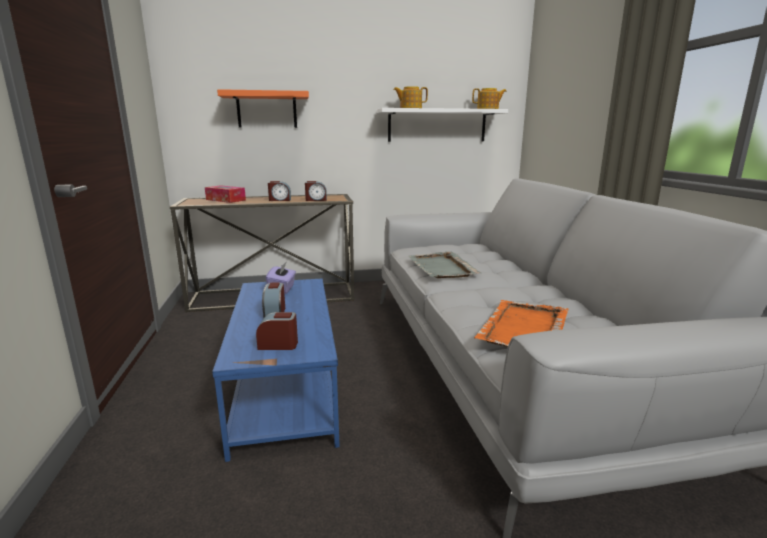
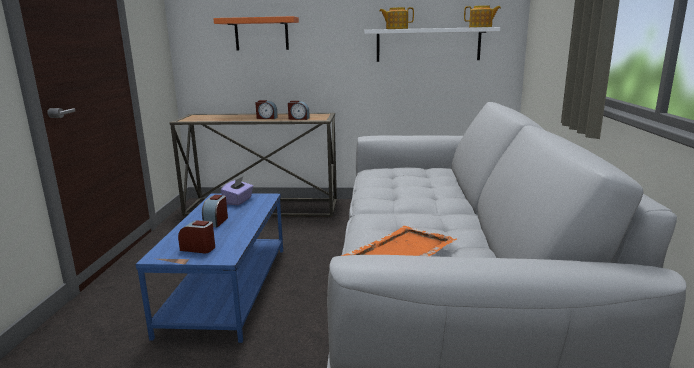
camera: 15 degrees right, 0 degrees up
tissue box [205,185,246,203] -> none
grey tray [409,251,481,278] -> none

